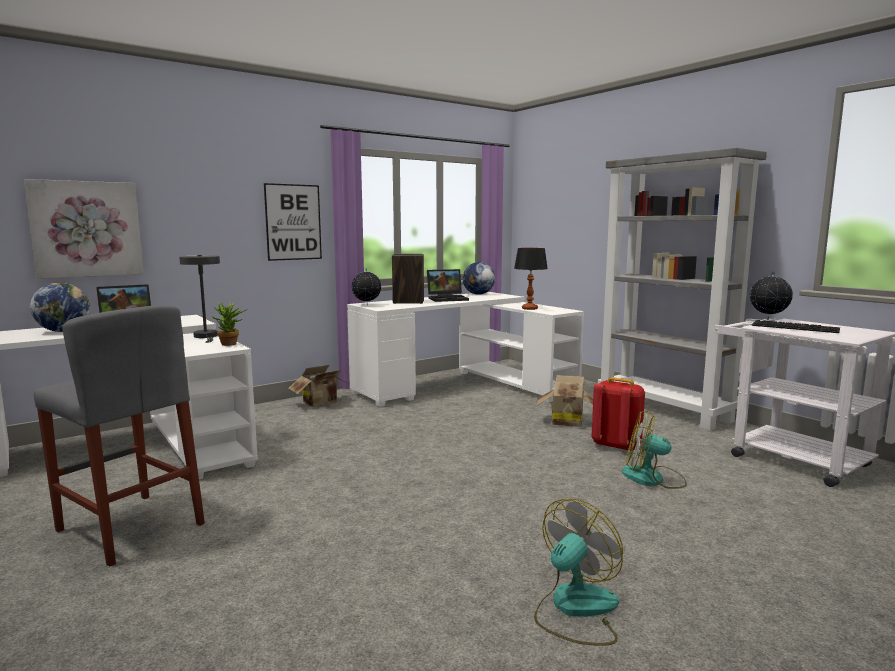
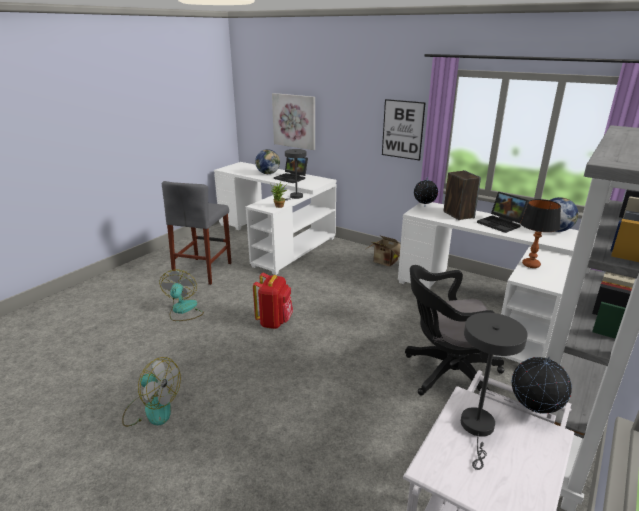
camera: 70 degrees right, 15 degrees up
cardboard box [535,375,593,427] -> black office chair [405,265,504,396]
red backpack [591,377,645,451] -> red backpack moved to [253,273,293,329]
fan [622,411,687,489] -> fan moved to [159,270,204,321]
keyboard [752,320,840,333] -> grey table lamp [461,312,528,470]

